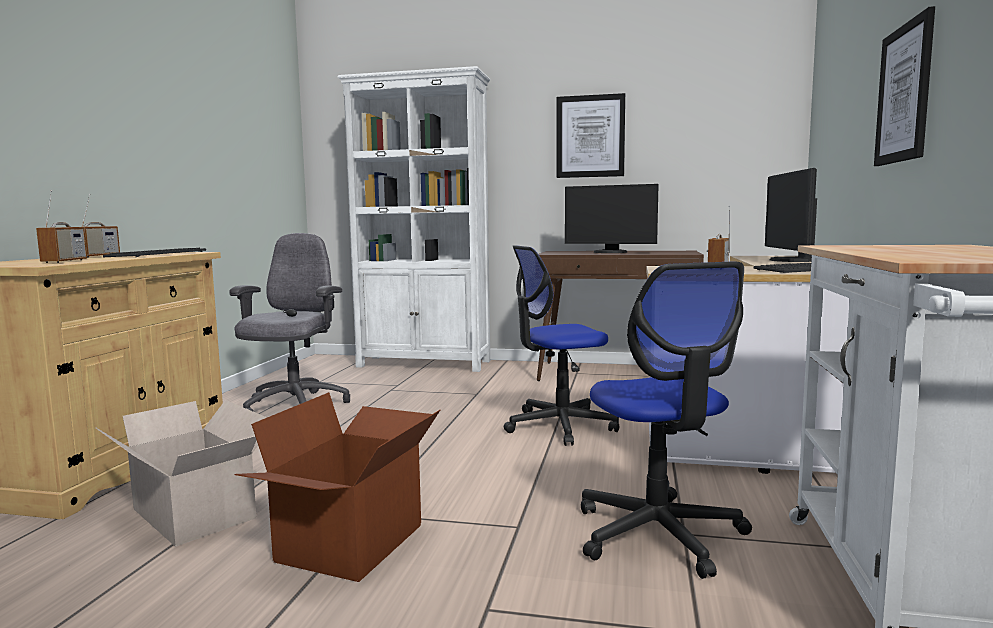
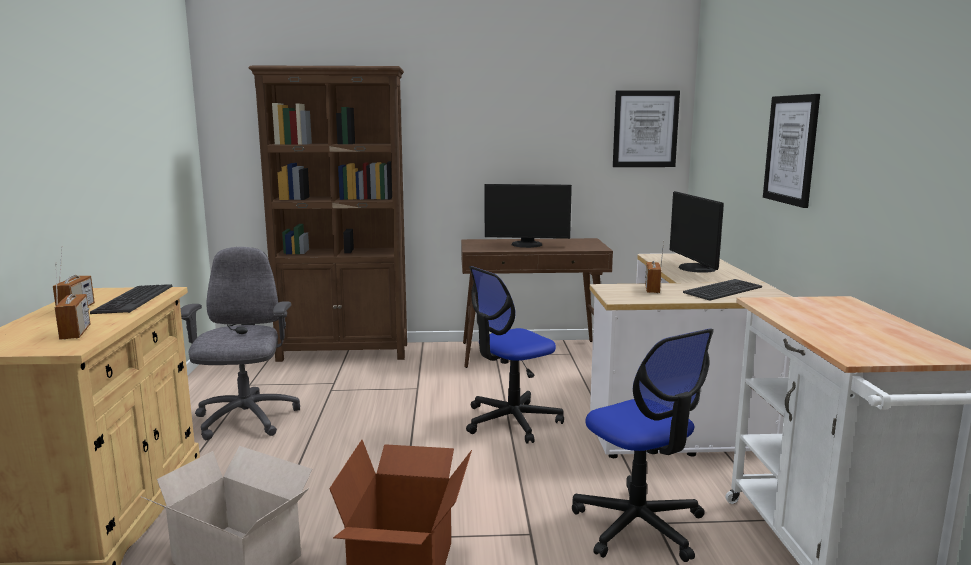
camera: 15 degrees left, 5 degrees up
white bookcase [337,66,490,372] -> brown bookcase [249,66,407,362]
picture [557,93,625,178] -> picture moved to [613,90,680,167]

